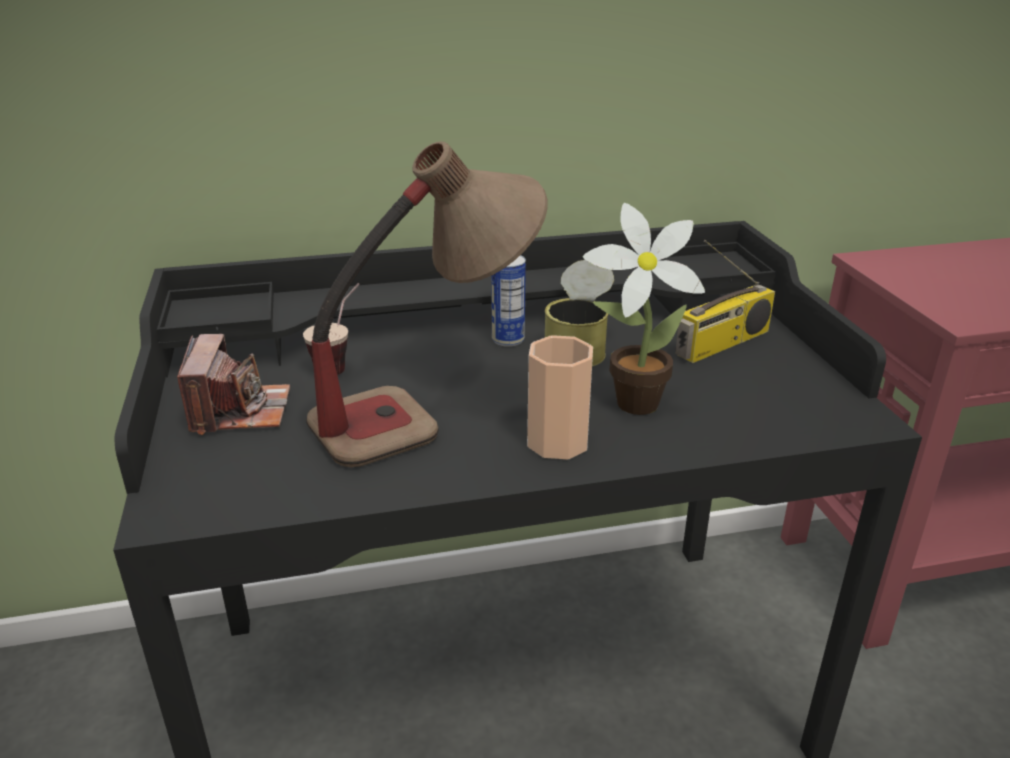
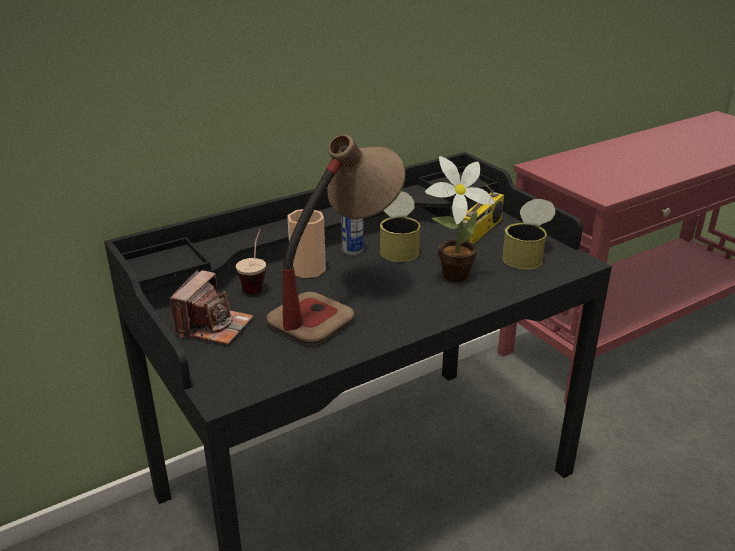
camera: 20 degrees left, 0 degrees up
camera [177,334,290,435] -> camera turned 45 degrees clockwise [170,270,253,345]
cup [527,335,593,459] -> cup moved to [287,209,326,278]
none -> can [502,199,555,270]

